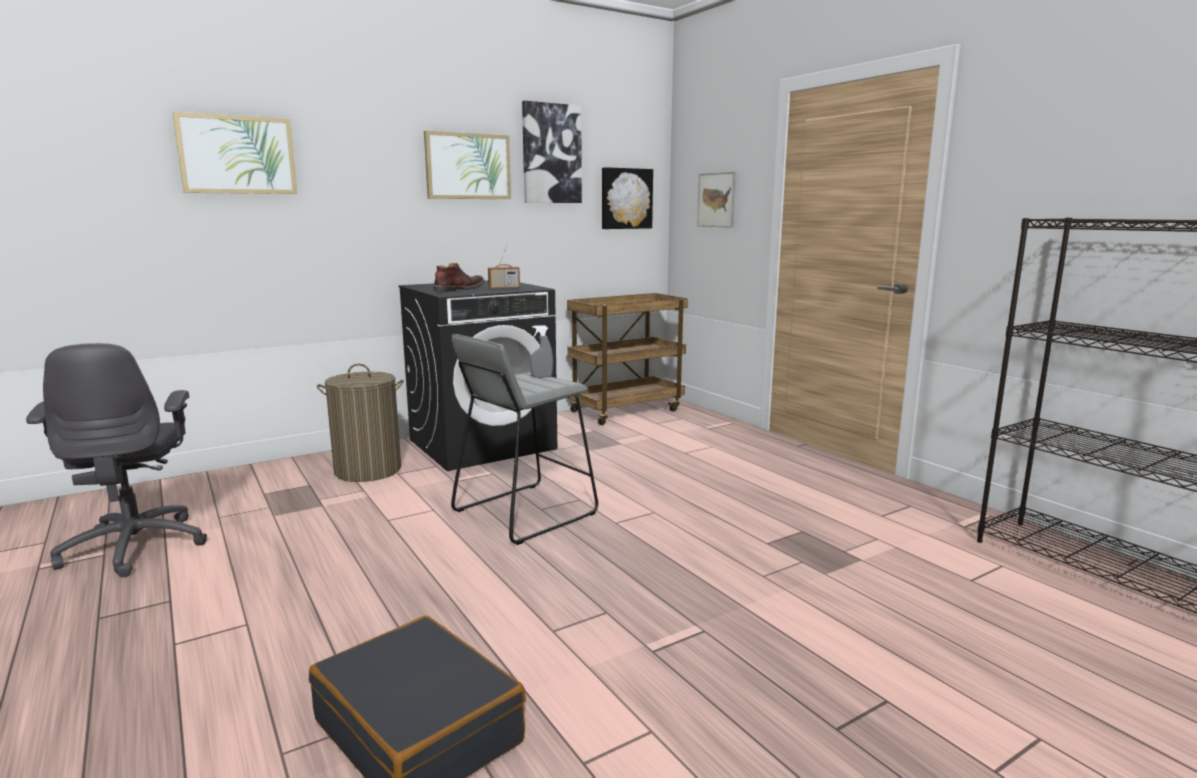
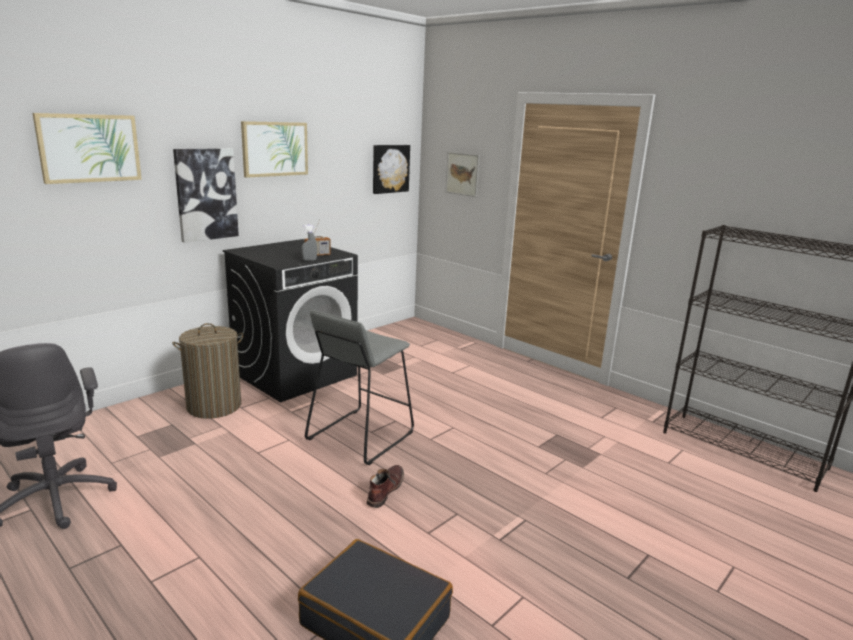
camera: 15 degrees left, 5 degrees up
brown boot [433,263,485,292] -> brown boot moved to [367,465,404,508]
picture [522,101,582,203] -> picture moved to [173,148,239,243]
grey spray bottle [530,325,553,378] -> grey spray bottle moved to [301,225,317,261]
brown cart [567,293,688,425] -> none

